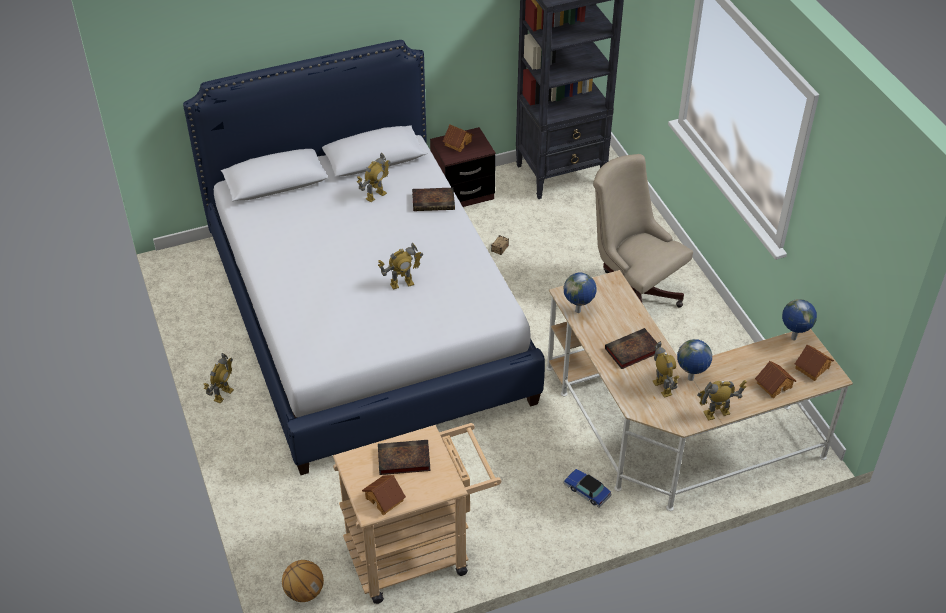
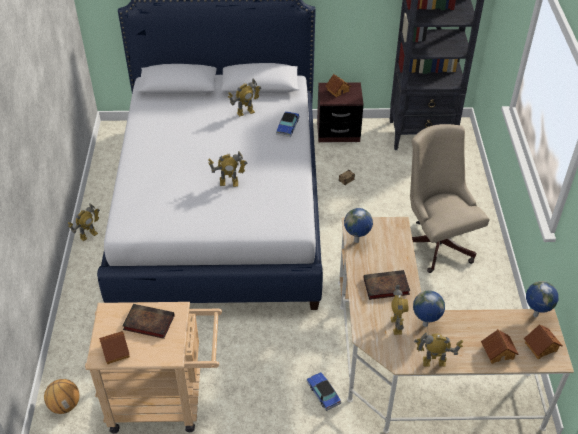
camera: 20 degrees right, 0 degrees up
book [412,188,455,211] -> toy car [276,111,299,137]

